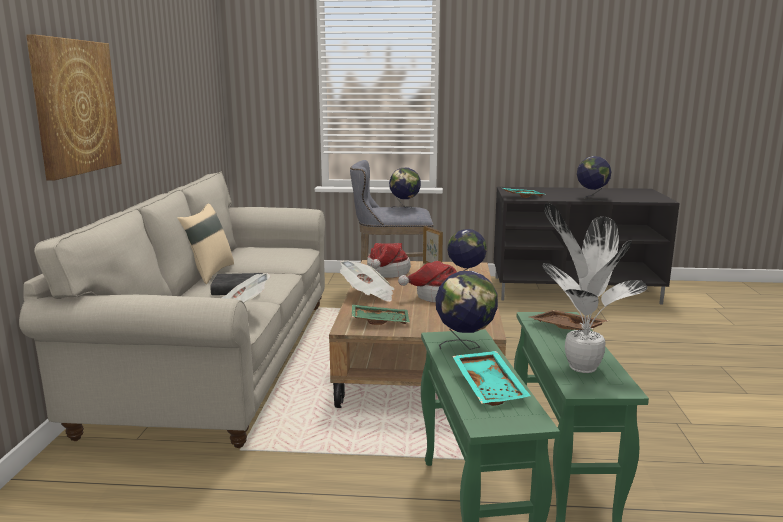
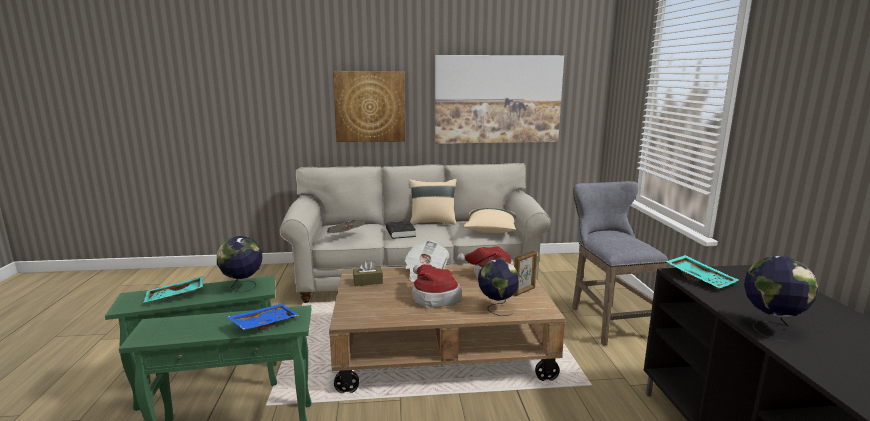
camera: 80 degrees right, 0 degrees up
green tray [352,304,410,325] -> brown tissue box [353,260,383,286]
globe [389,168,421,208] -> none
brown tray [529,310,609,330] -> blue tray [228,303,299,330]
potted plant [542,203,647,373] -> none
none -> picture [435,55,564,144]
none -> beige pillow [463,208,516,233]

